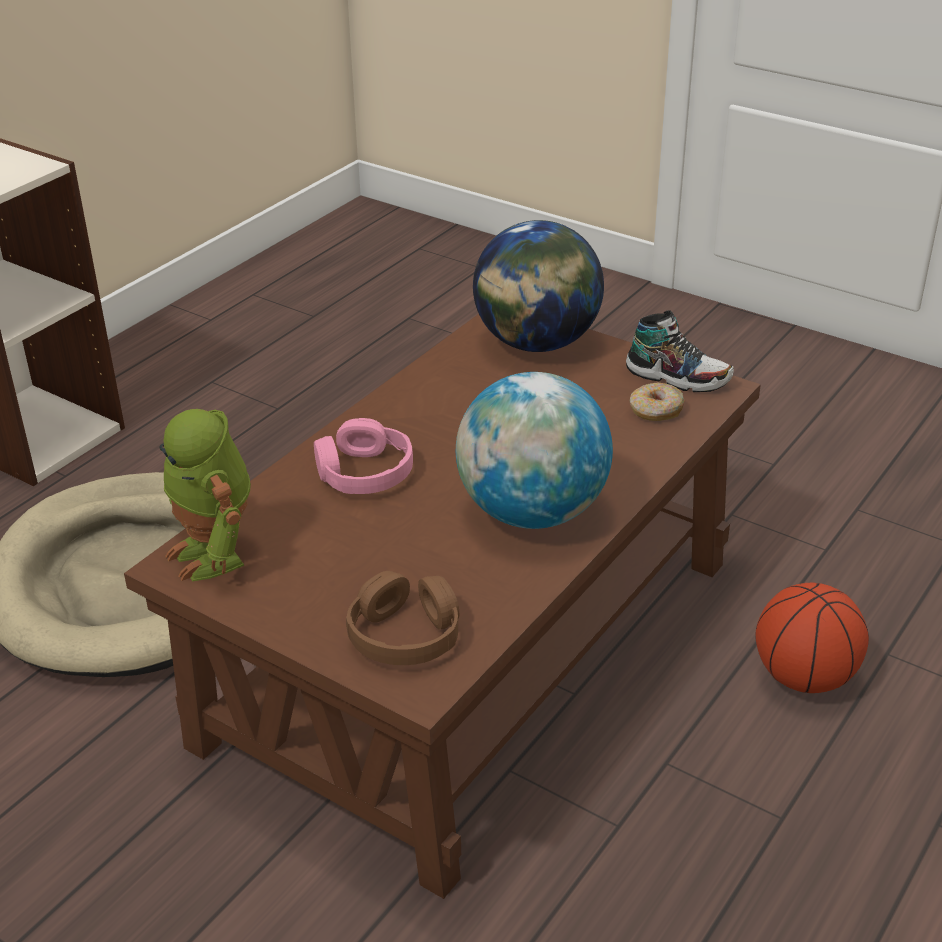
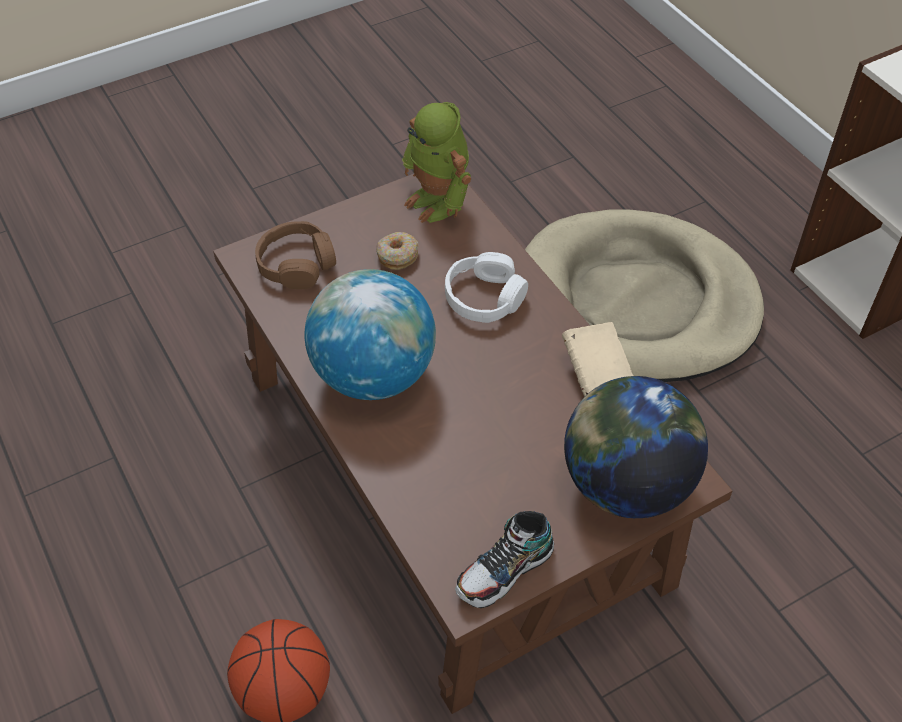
camera: 115 degrees right, 15 degrees up
toy robot [159,409,251,581] -> toy robot turned 120 degrees counterclockwise [402,102,471,223]
pink headphones [314,418,413,494] -> white headphones [445,252,528,323]
donut [630,382,685,421] -> donut moved to [376,232,418,270]
none -> beige book [562,322,633,397]

